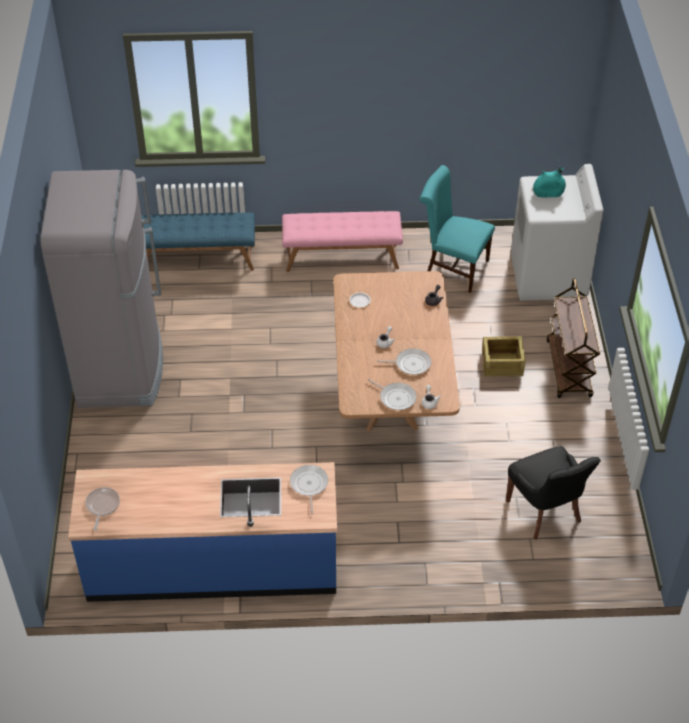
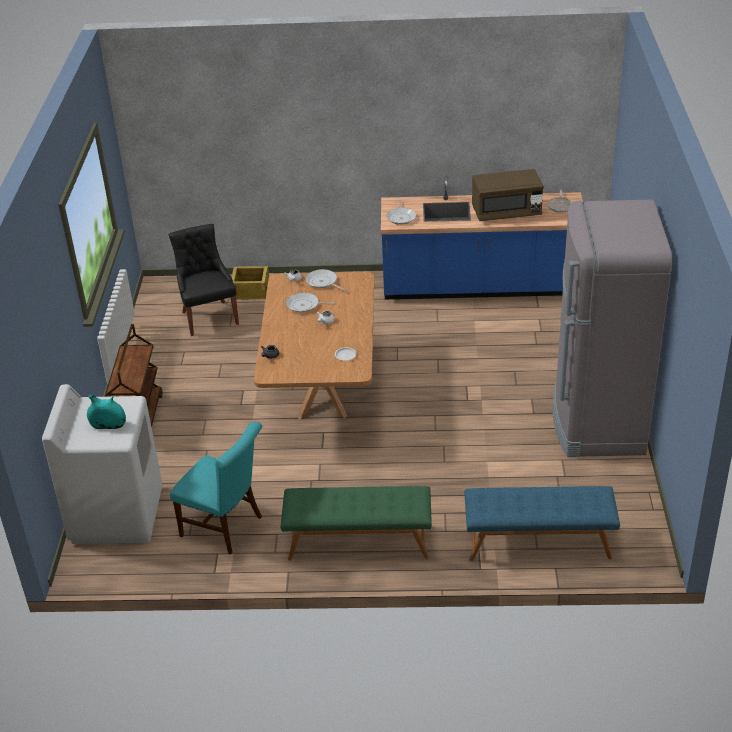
camera: 175 degrees left, 10 degrees down
pink bench [282,211,403,272] -> green bench [281,486,432,561]
crate [482,336,525,377] -> crate moved to [232,266,269,299]
none -> brown microwave [472,169,544,221]

